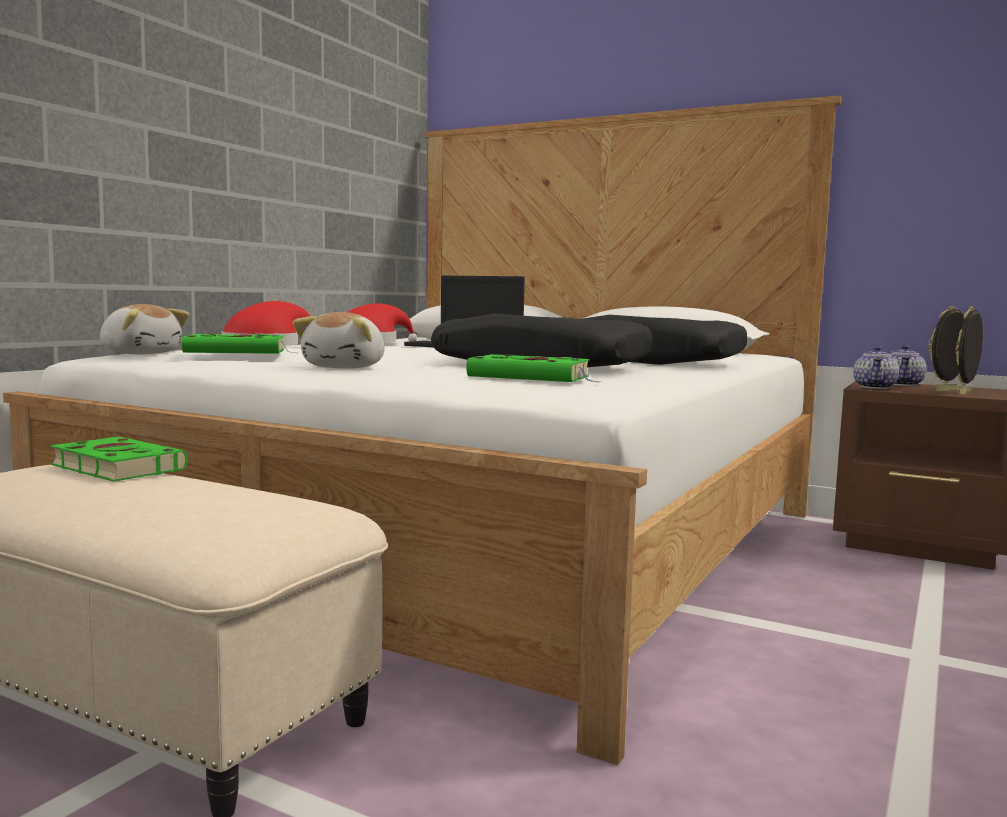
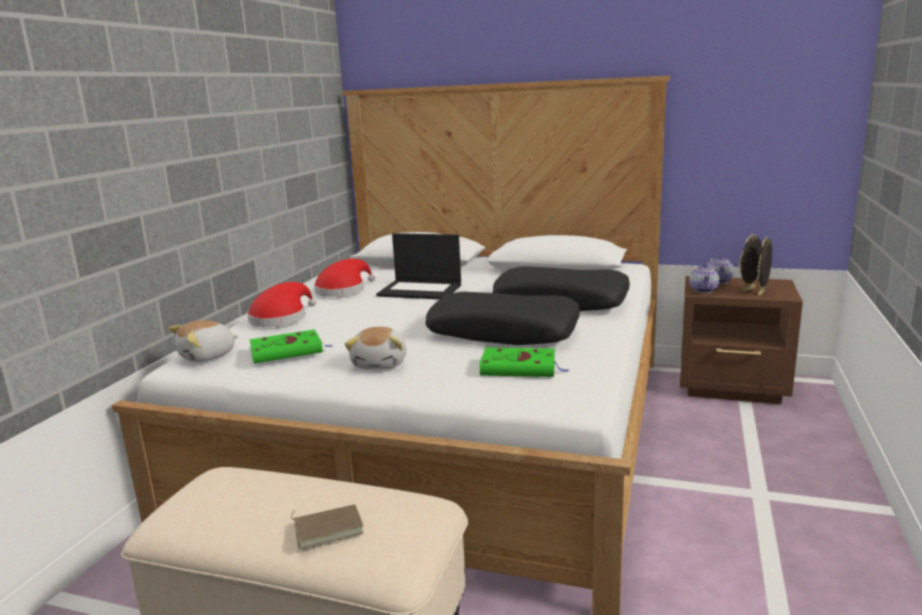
camera: 10 degrees left, 10 degrees up
green book [50,437,188,482] -> none
plush toy [100,304,189,354] -> plush toy turned 120 degrees clockwise [168,320,239,362]
none -> brown book [291,504,363,548]

